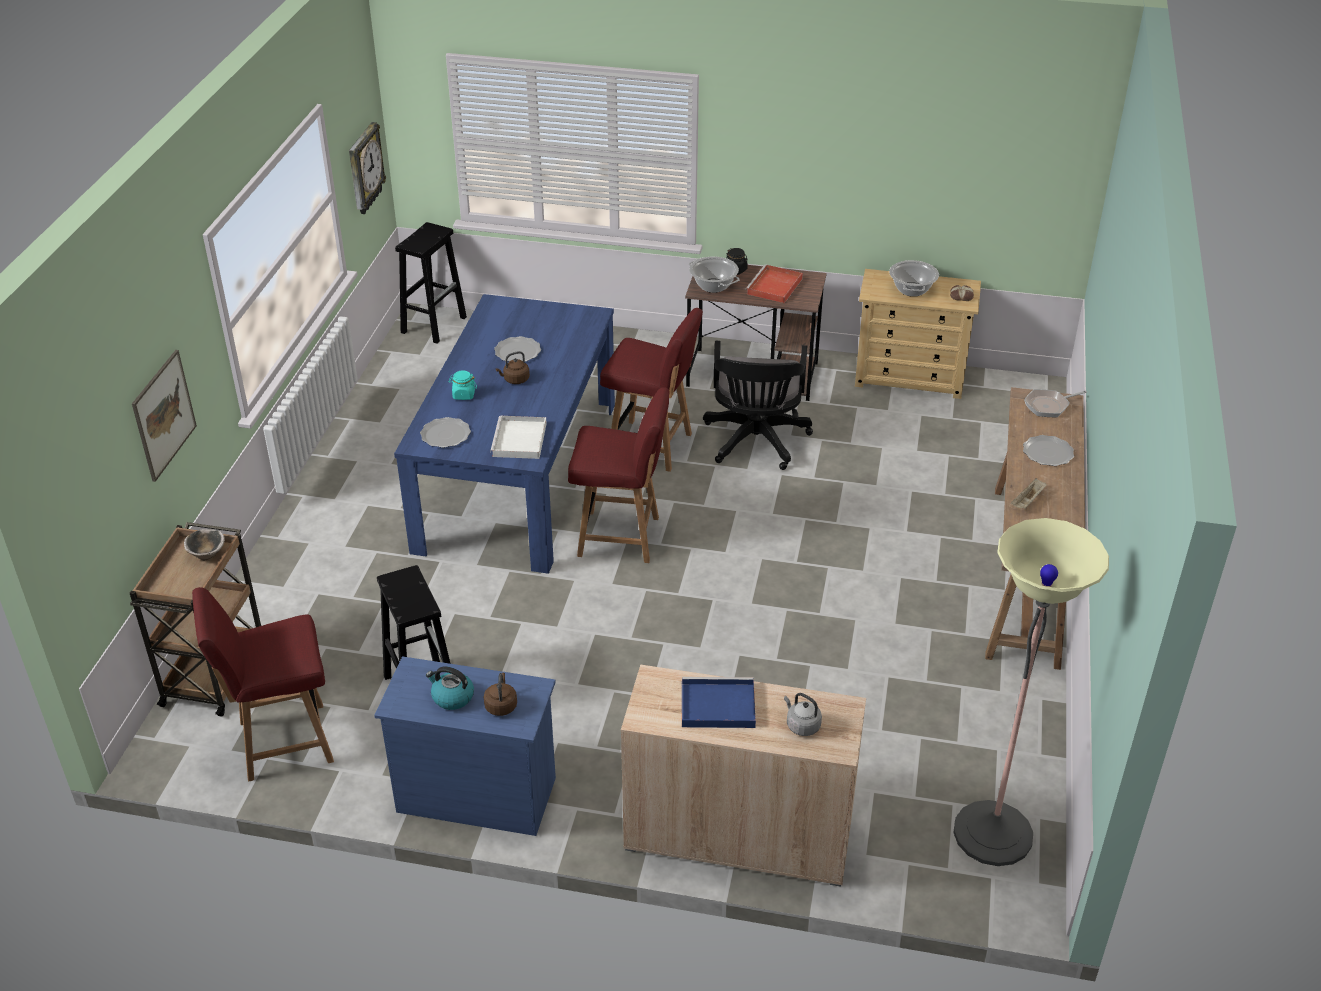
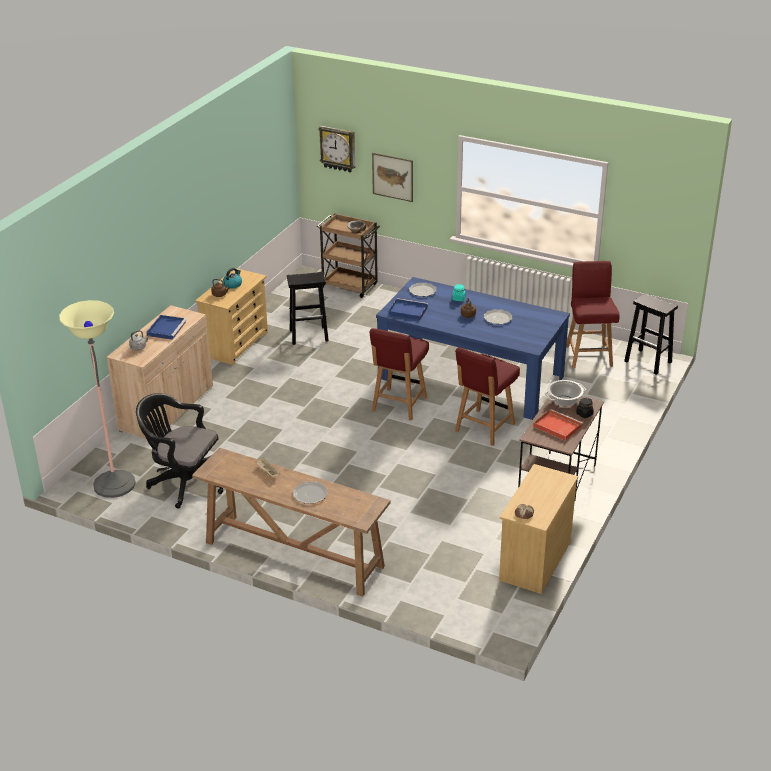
camera: 105 degrees right, 5 degrees down
red chair [192,587,334,781] -> red chair moved to [566,261,620,368]
wall clock [349,122,386,214] -> wall clock moved to [318,125,355,172]
blue dresser [374,656,556,836] -> beige dresser [195,268,268,365]
white tray [490,416,547,459] -> blue tray [389,298,428,320]
black office chair [703,341,813,470] -> black office chair moved to [136,393,223,509]
cooking pot [889,260,939,297] -> none
frying pan [1024,389,1087,417] -> none

